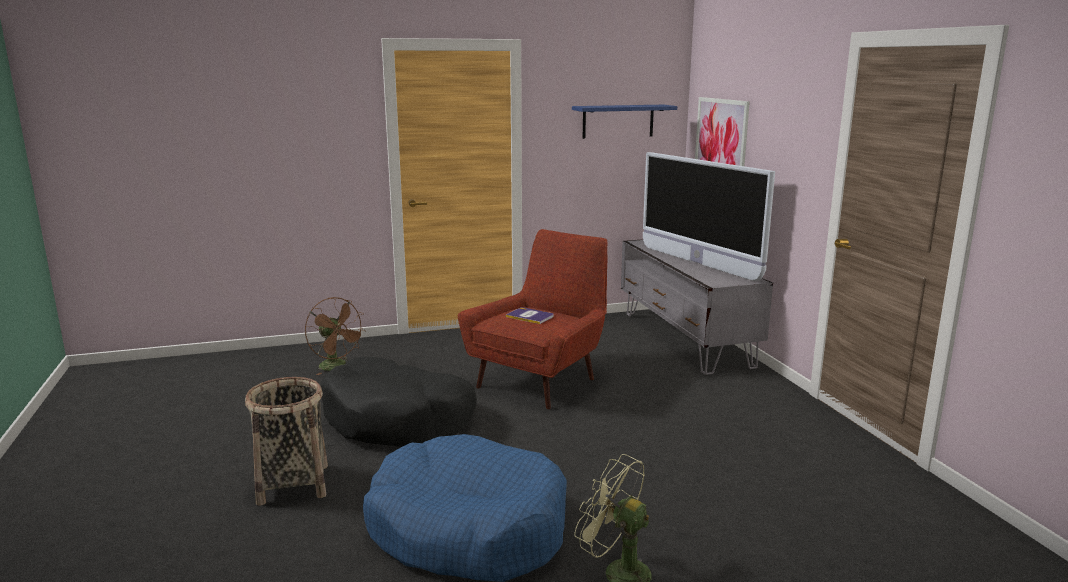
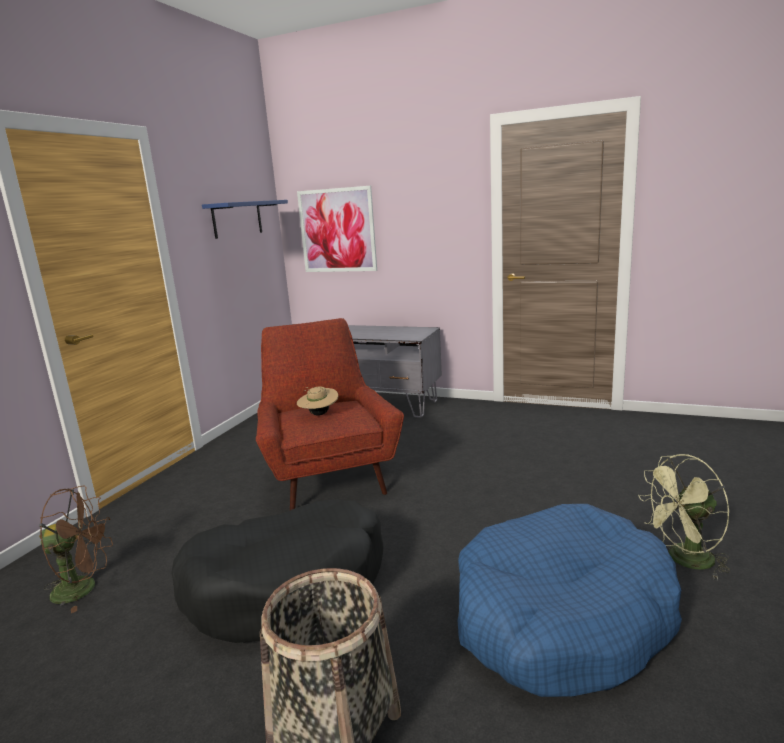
camera: 50 degrees left, 0 degrees up
book [506,307,554,324] -> beige hat [297,386,338,416]
television [643,152,775,281] -> none

